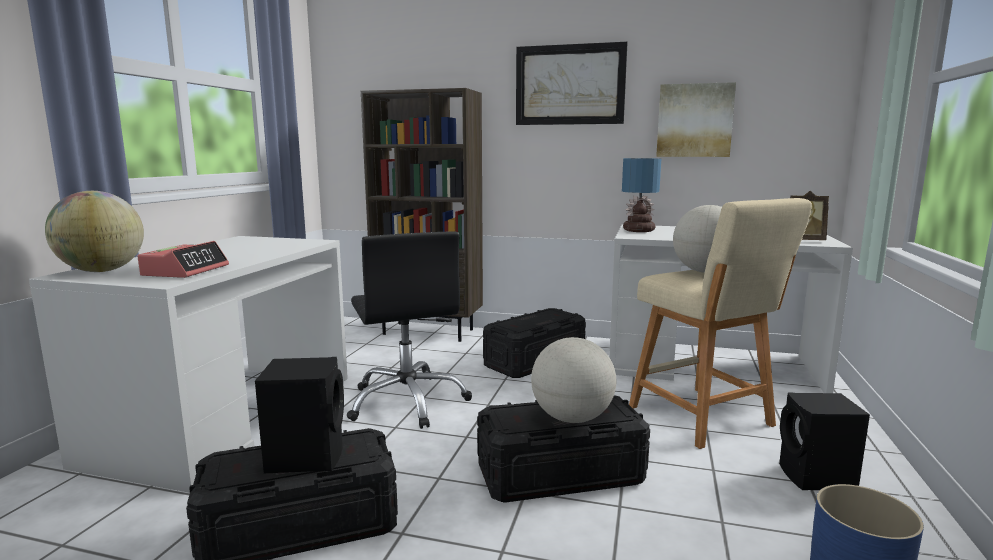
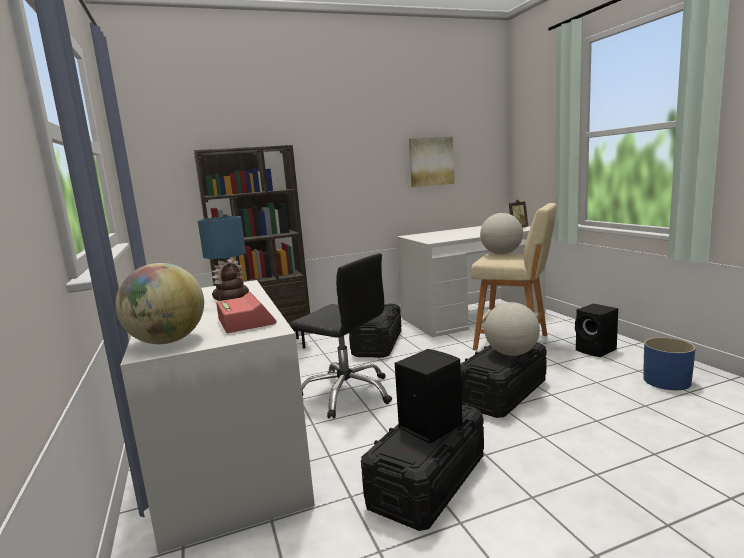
camera: 35 degrees left, 0 degrees up
picture [516,42,628,125] -> none
table lamp [622,158,661,232] -> table lamp moved to [198,216,249,301]

